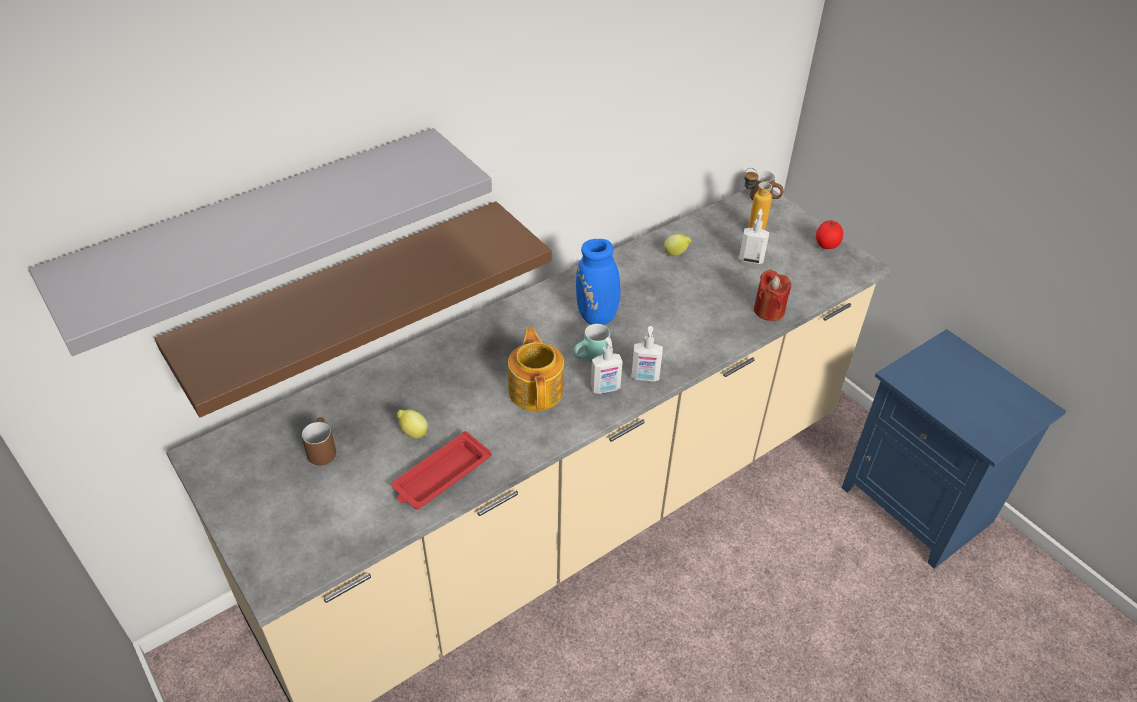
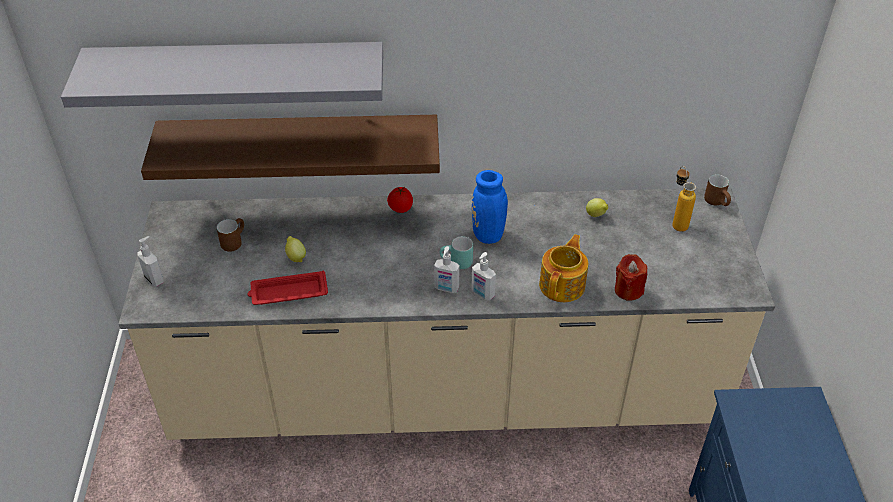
camera: 35 degrees right, 0 degrees up
teapot [508,327,564,411] -> teapot moved to [539,234,588,302]
soap dispenser [739,209,769,264] -> soap dispenser moved to [137,236,164,287]
tomato [816,220,843,249] -> tomato moved to [387,187,413,213]

